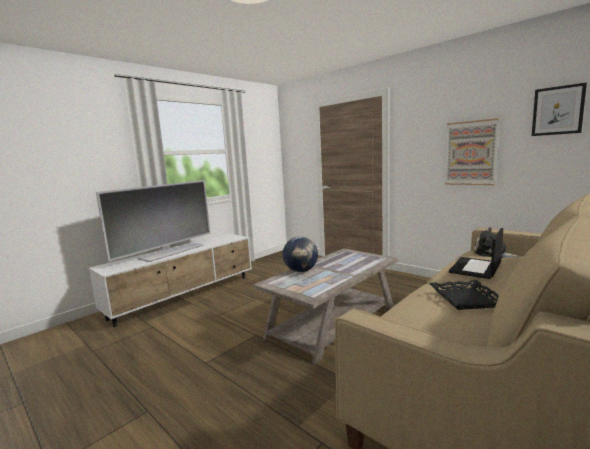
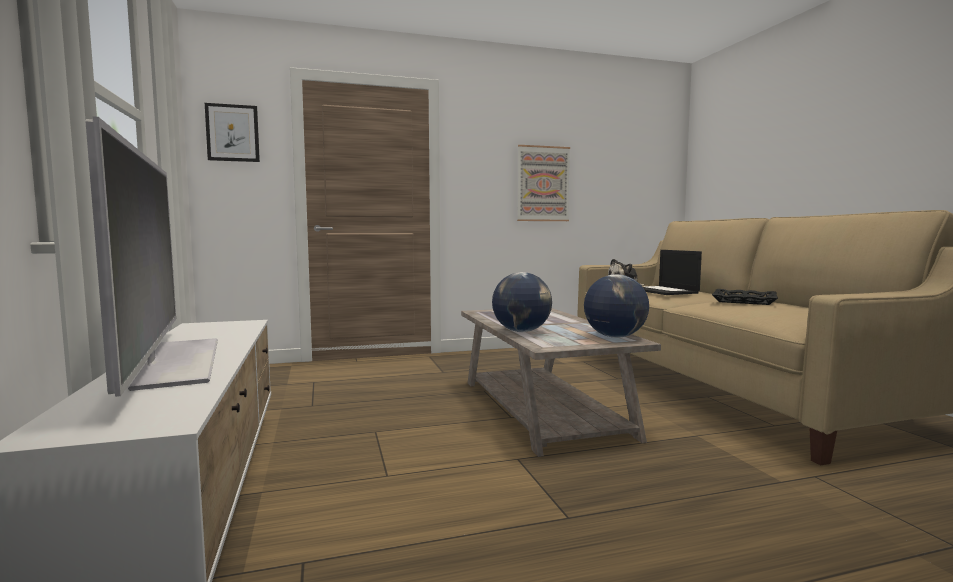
camera: 60 degrees left, 5 degrees down
picture [532,82,587,136] -> picture moved to [205,103,260,162]
none -> globe [584,274,649,338]

